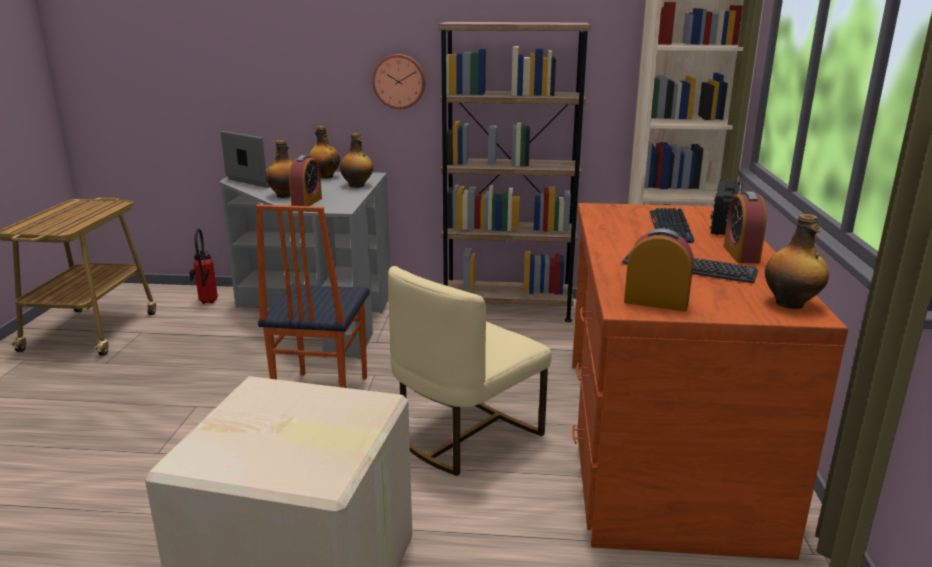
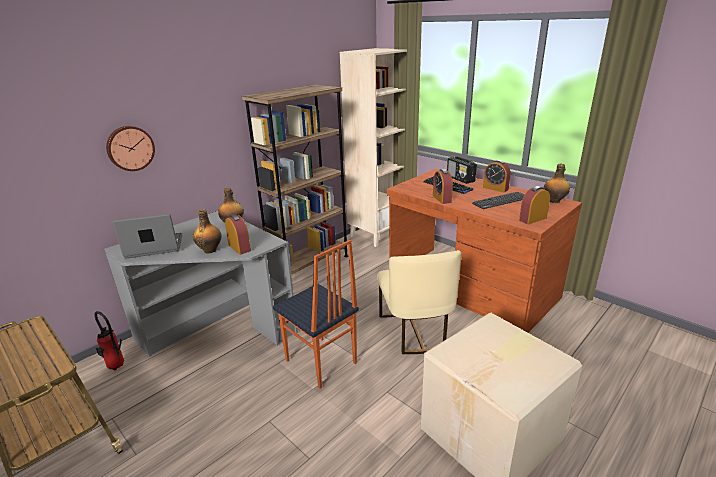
camera: 50 degrees left, 5 degrees up
bottle [309,126,340,178] -> none
wall clock [372,54,425,109] -> wall clock moved to [106,126,155,171]
none -> alarm clock [433,169,453,204]

